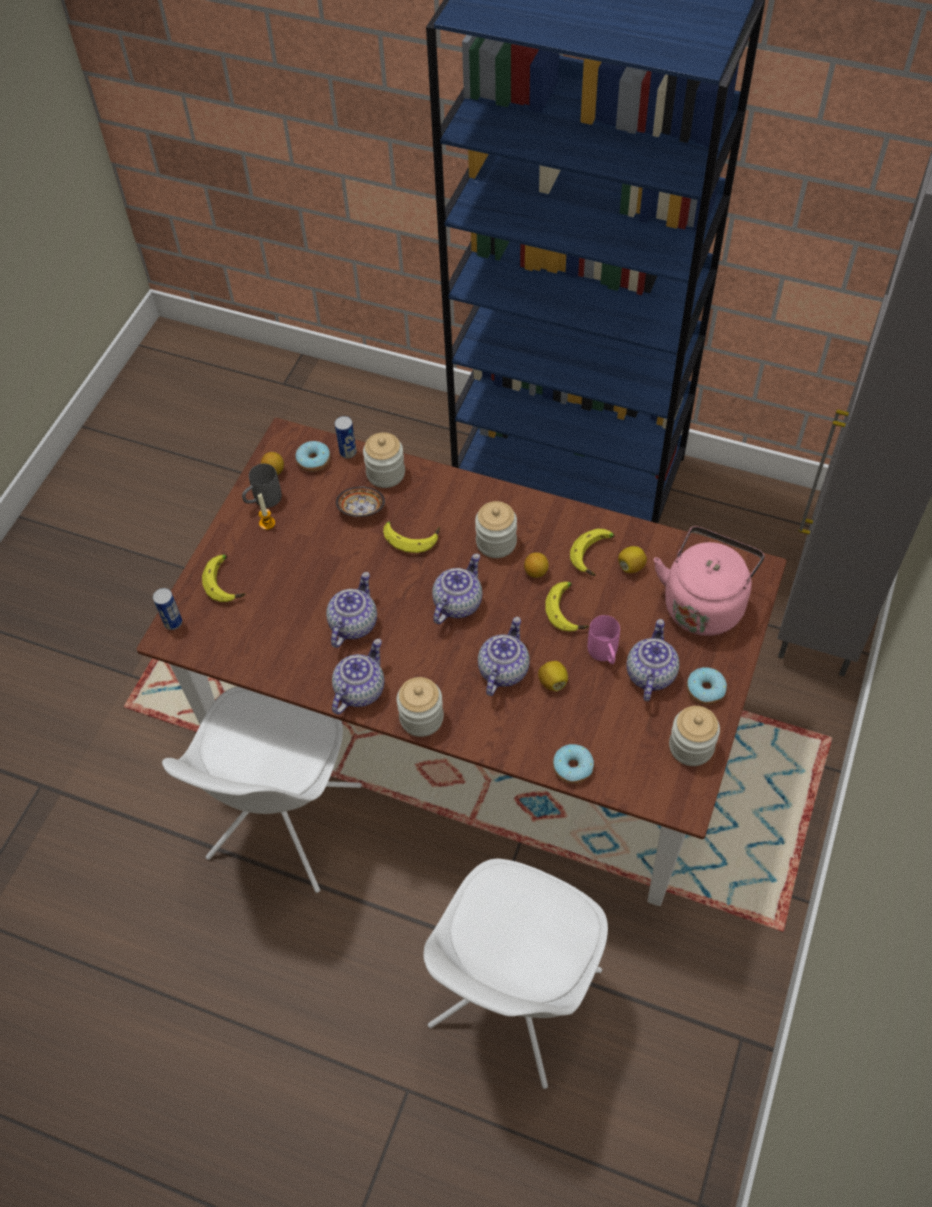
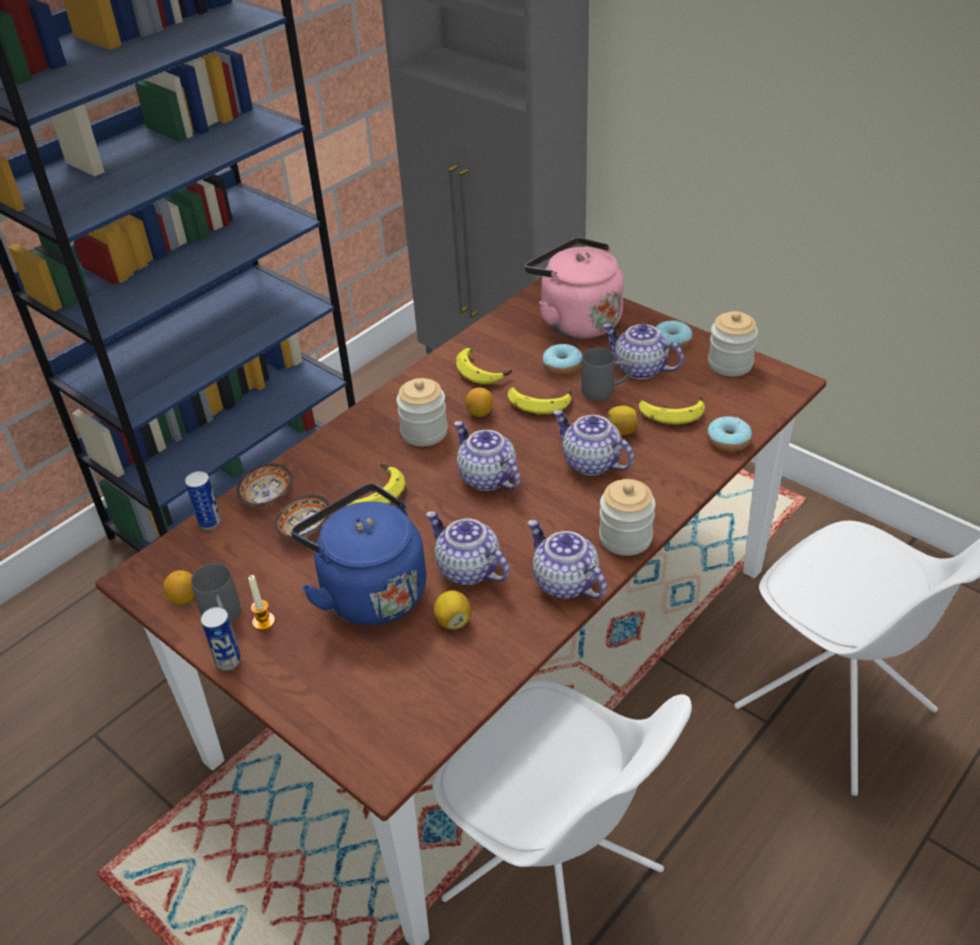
camera: 70 degrees left, 15 degrees down
can [153,588,182,630] -> can moved to [201,607,241,671]
banana [202,555,246,602] -> banana moved to [639,394,705,425]
donut [296,441,331,472] -> donut moved to [542,344,582,375]
jar [363,432,405,488] -> bowl [236,464,292,506]
pink mug [588,615,620,664] -> grey mug [581,348,631,401]
lemon [618,546,647,573] -> lemon moved to [434,590,472,630]
none -> blue kettle [291,484,426,625]

